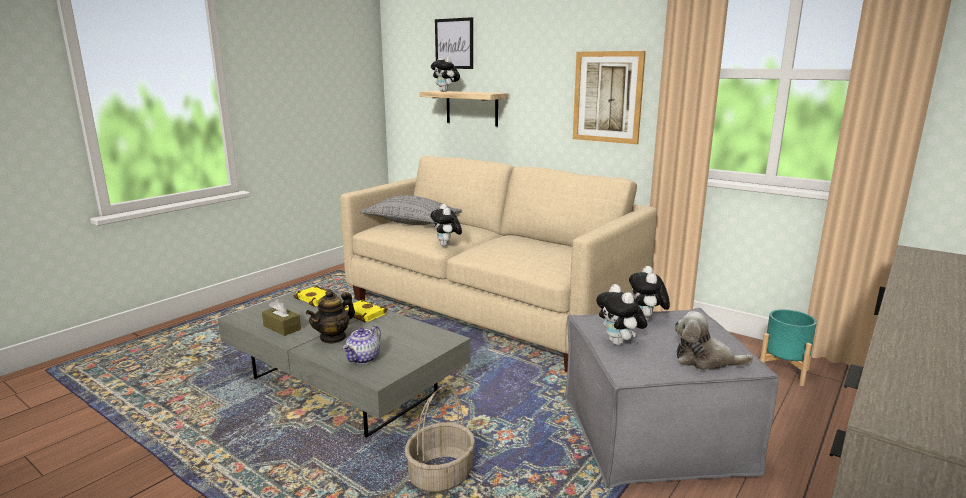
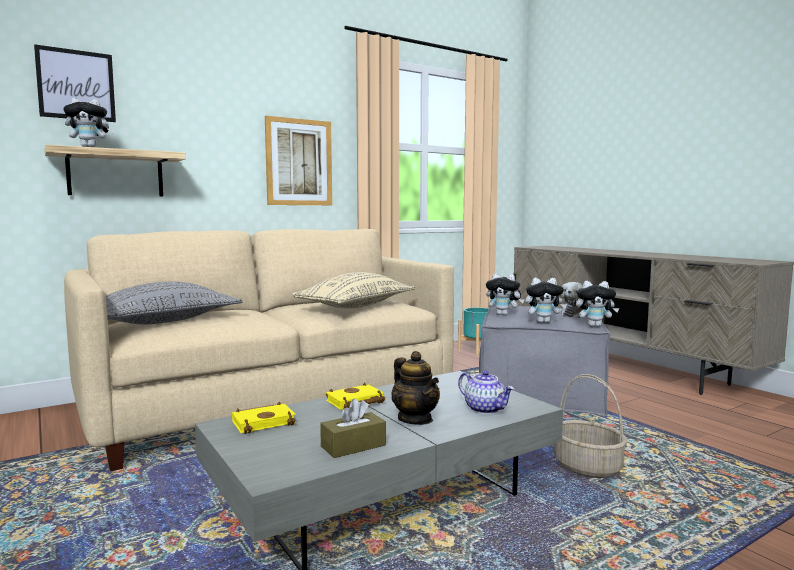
camera: 70 degrees left, 10 degrees down
plush toy [430,204,462,246] -> plush toy moved to [576,281,619,327]
none -> beige pillow [292,272,415,309]

